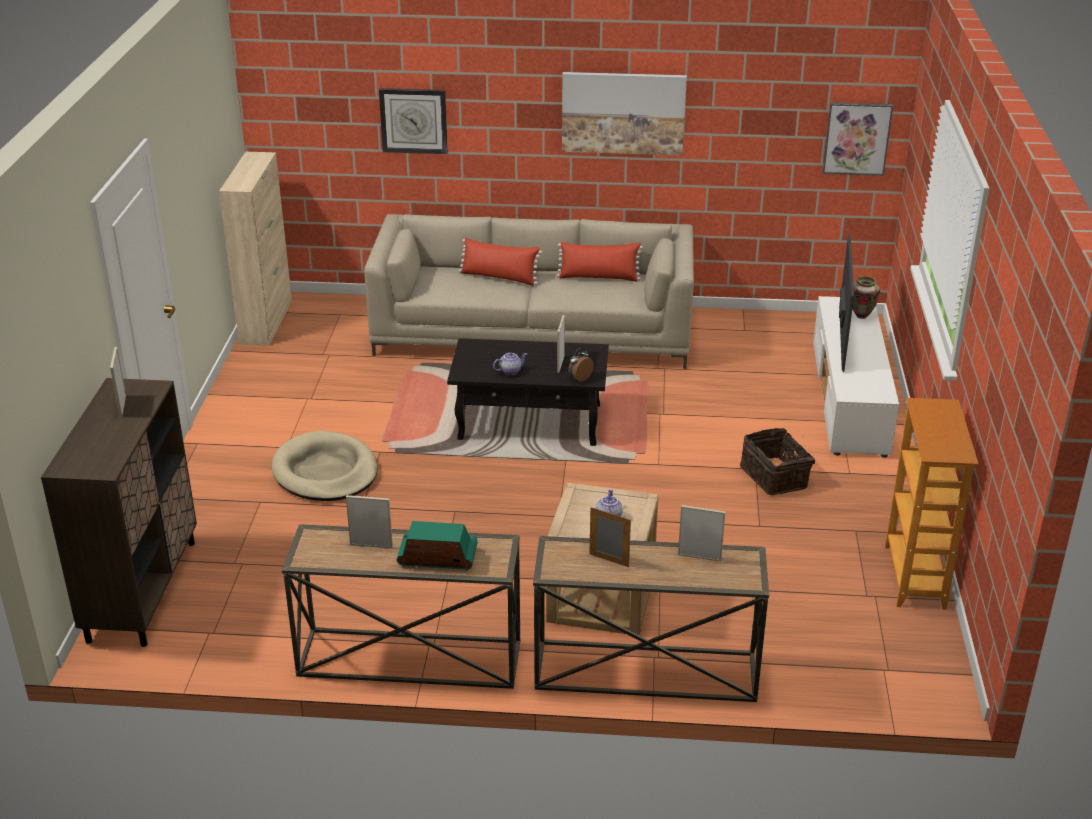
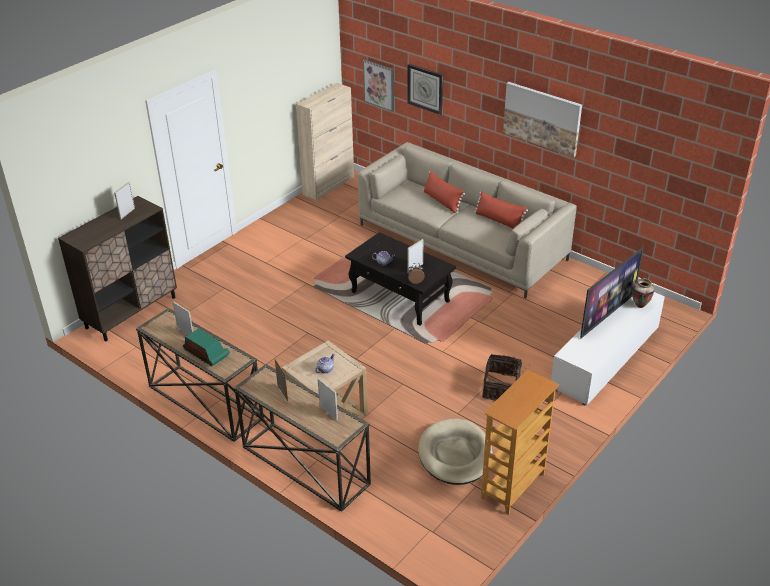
camera: 35 degrees right, 5 degrees up
beige dog bed [272,431,378,501] -> beige dog bed moved to [418,418,493,485]
picture [823,102,893,176] -> picture moved to [363,60,394,112]

